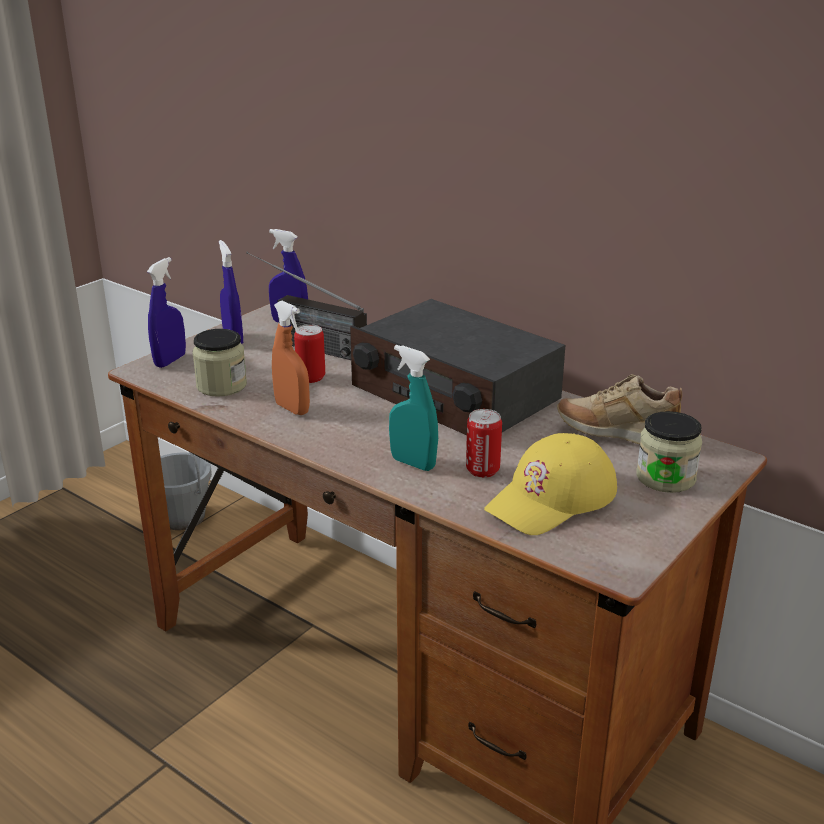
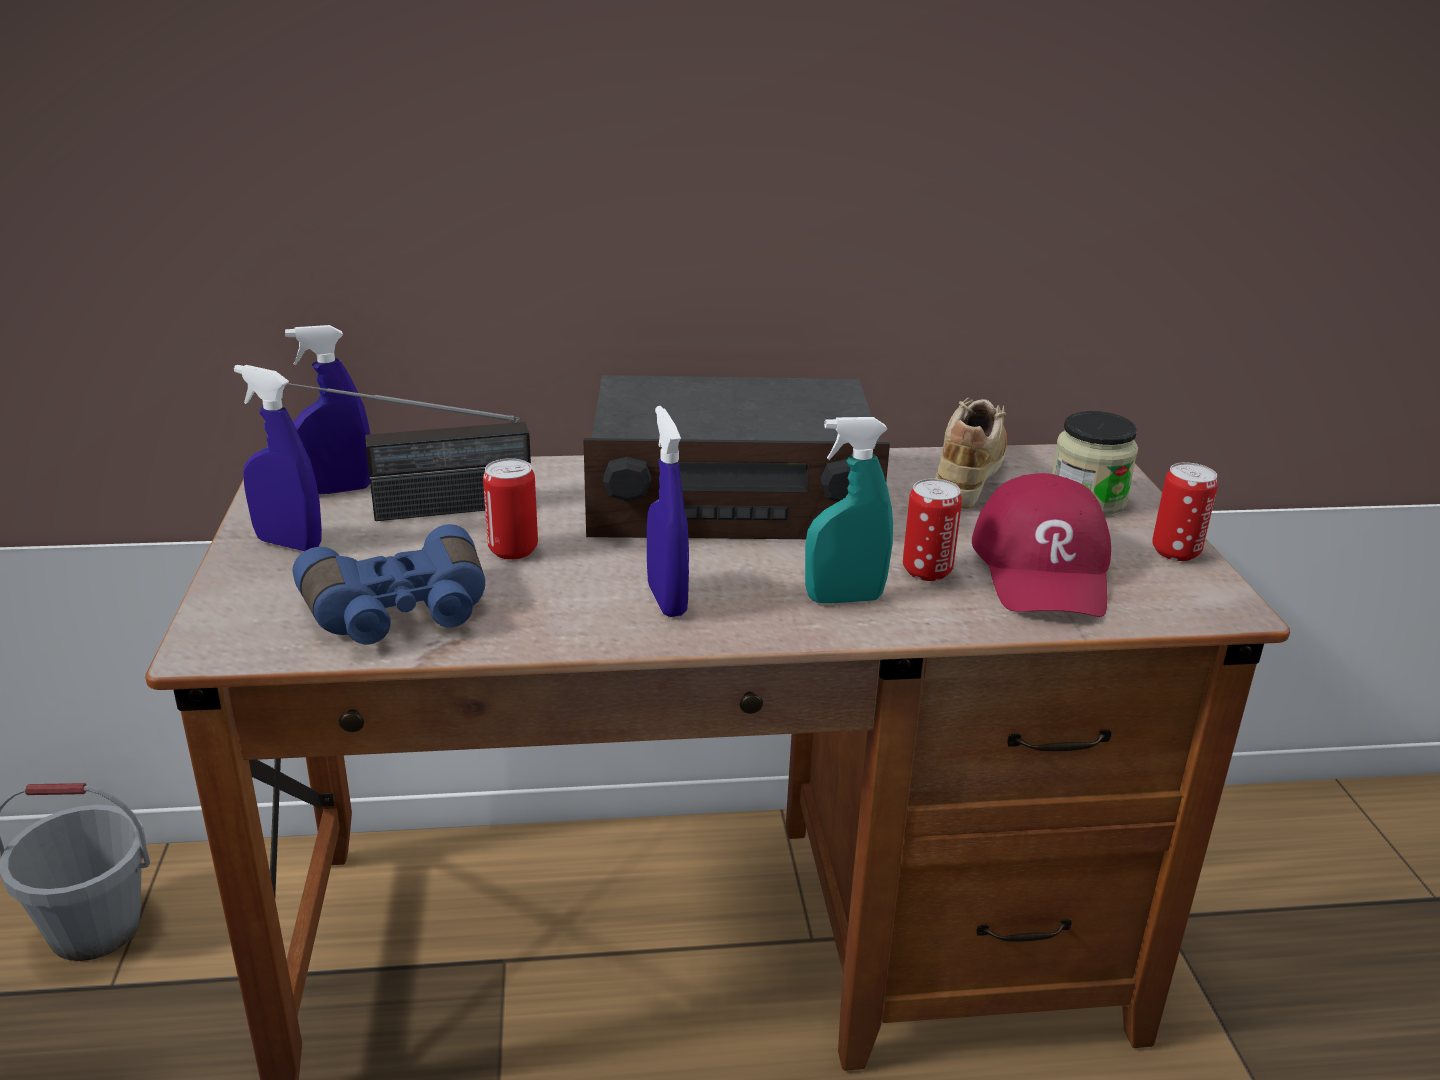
camera: 45 degrees left, 0 degrees up
blue spray bottle [147,257,186,368] -> blue spray bottle moved to [647,406,689,617]
jar [192,329,247,397] -> blue binoculars [293,524,485,644]
orange spray bottle [272,301,310,415] -> none
yellow cap [484,433,617,535] -> red cap [972,473,1111,617]
beige shoe [557,374,682,444] -> beige shoe turned 135 degrees clockwise [935,397,1007,509]
none -> can [1152,463,1218,561]

